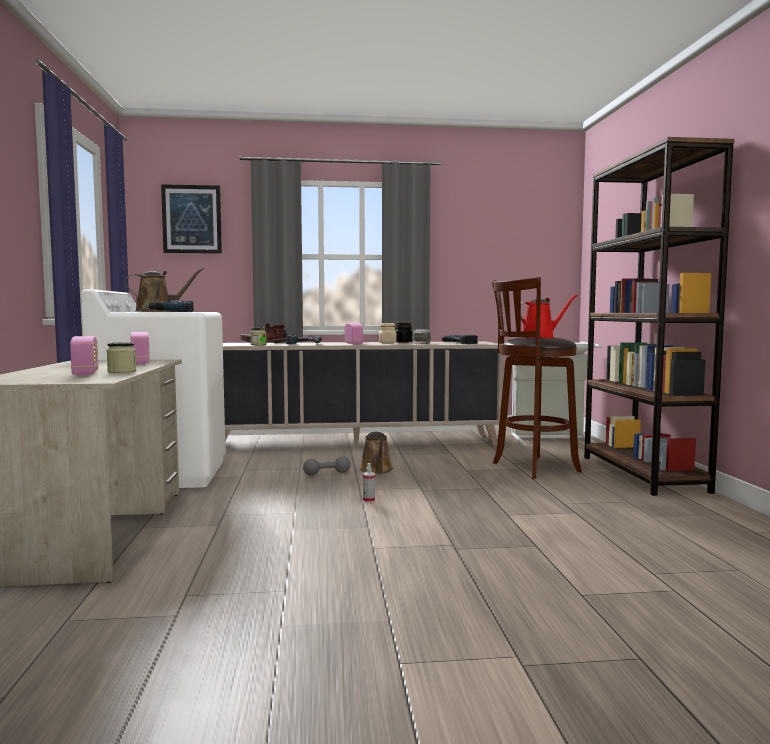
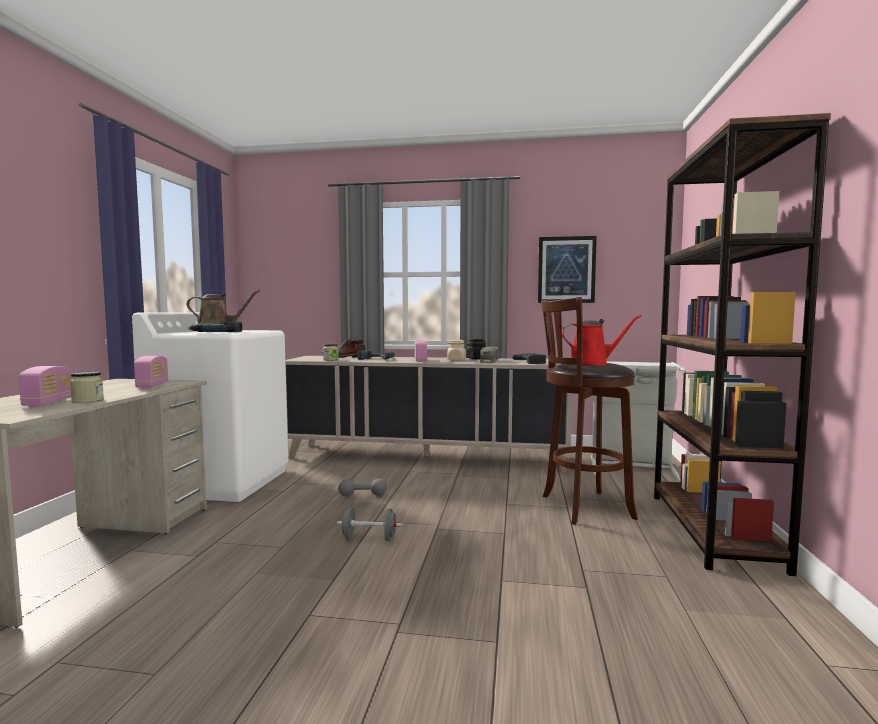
camera: 15 degrees right, 0 degrees up
picture [161,184,222,254] -> picture moved to [538,236,597,303]
brown watering can [360,432,393,474] -> none
spray bottle [363,463,375,503] -> grey dumbbell [337,507,402,541]

